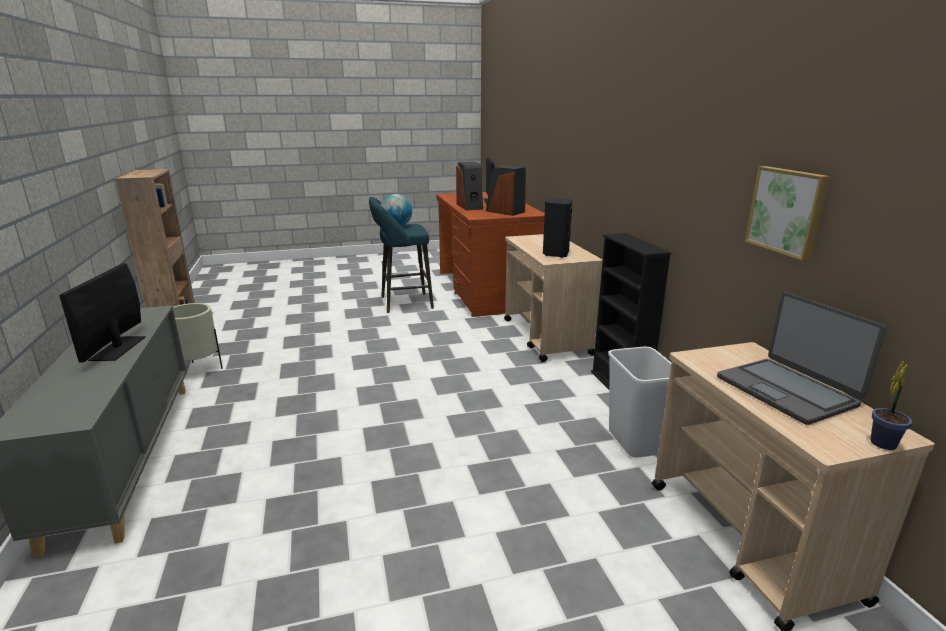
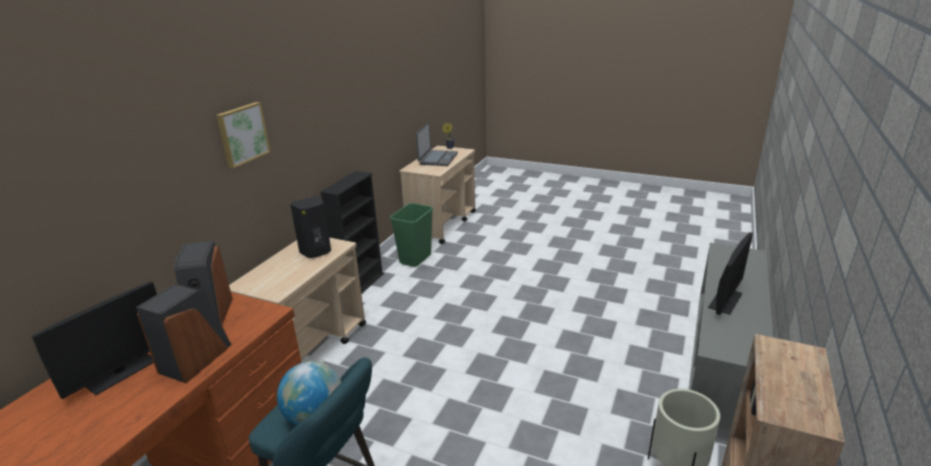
camera: 140 degrees left, 5 degrees up
white trash can [608,347,671,458] -> green trash can [390,203,433,267]
picture [745,166,830,261] -> picture moved to [216,102,270,168]

